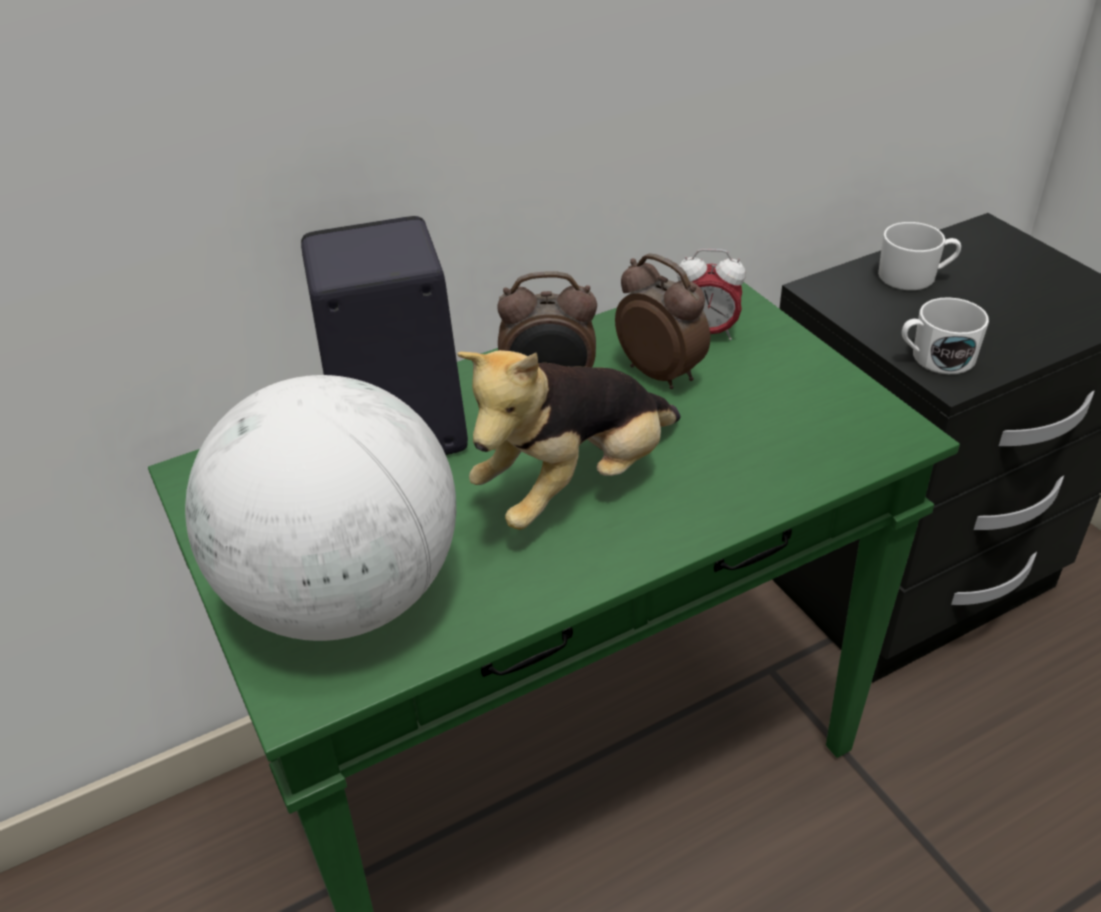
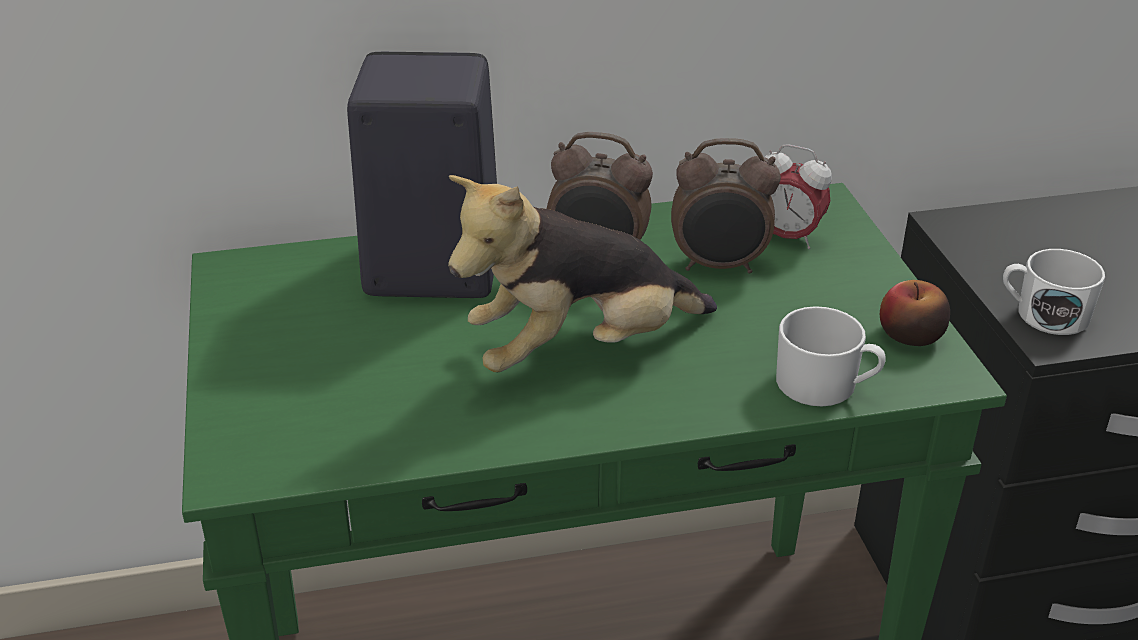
camera: 15 degrees right, 5 degrees down
globe [185,375,456,641] -> none
alarm clock [615,253,710,389] -> alarm clock turned 120 degrees clockwise [671,138,781,273]
white mug [878,222,961,290] -> white mug moved to [776,306,886,406]
none -> apple [880,280,950,346]

